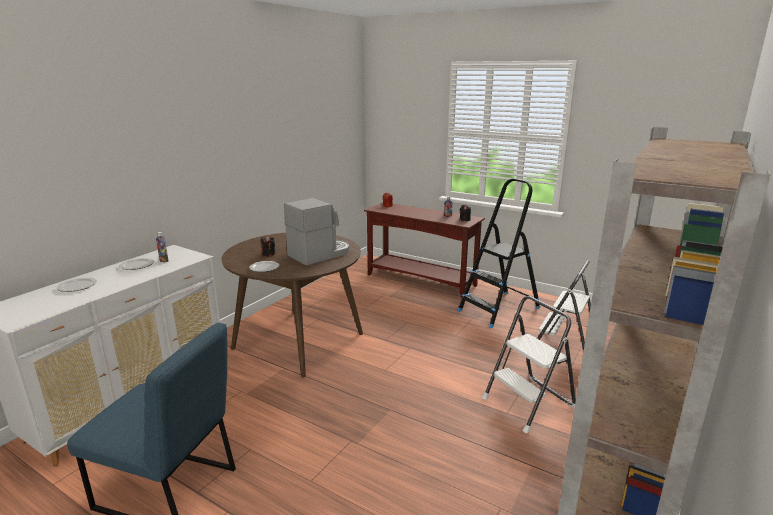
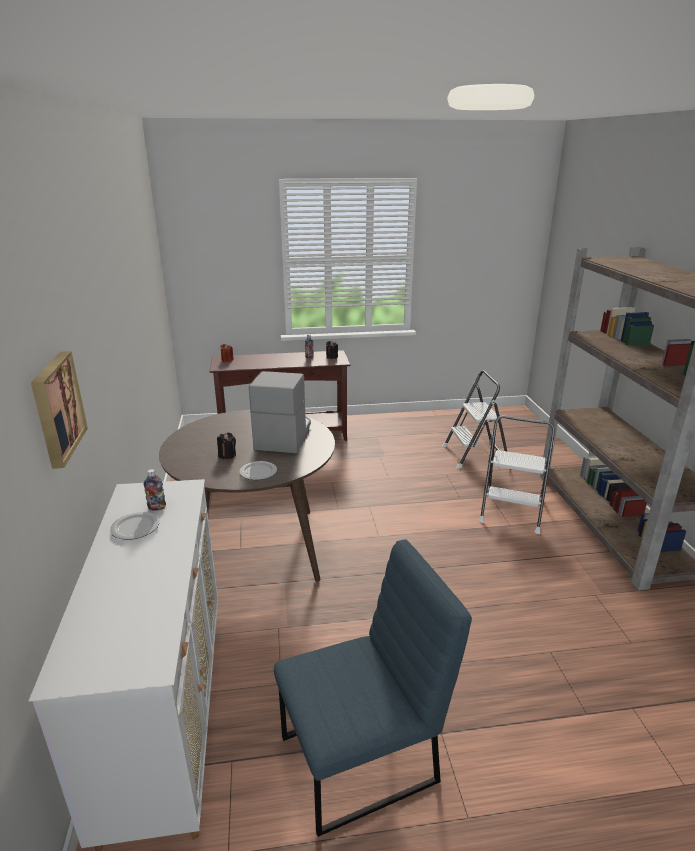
camera: 40 degrees left, 5 degrees up
plate [57,277,97,292] -> none
black step ladder [458,179,540,328] -> none
none -> picture [31,351,88,469]

